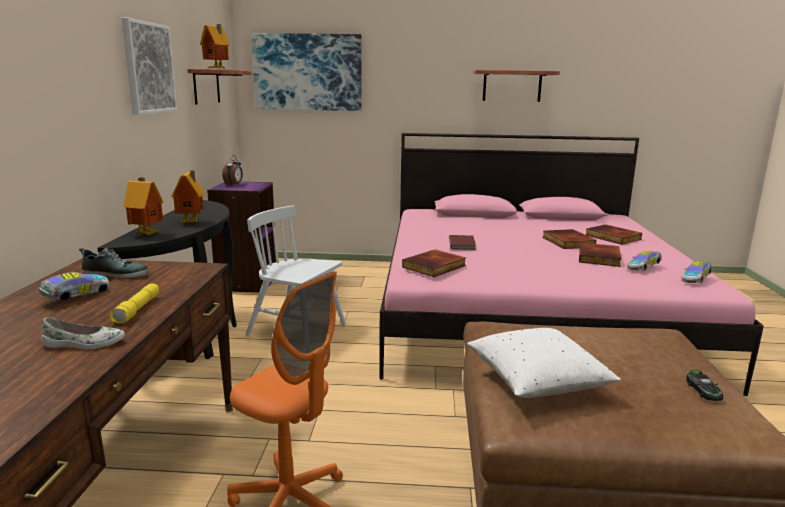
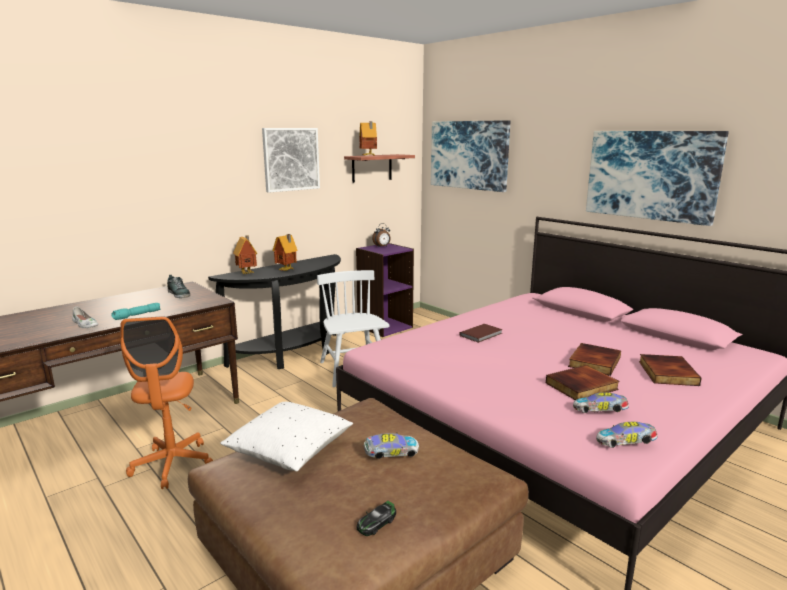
camera: 45 degrees right, 0 degrees up
toy car [38,272,109,301] -> toy car moved to [363,433,419,459]
yellow flashlight [109,284,159,324] -> turquoise flashlight [111,303,160,320]
book [402,250,466,277] -> none
shelf [473,70,560,102] -> picture [586,131,729,226]

